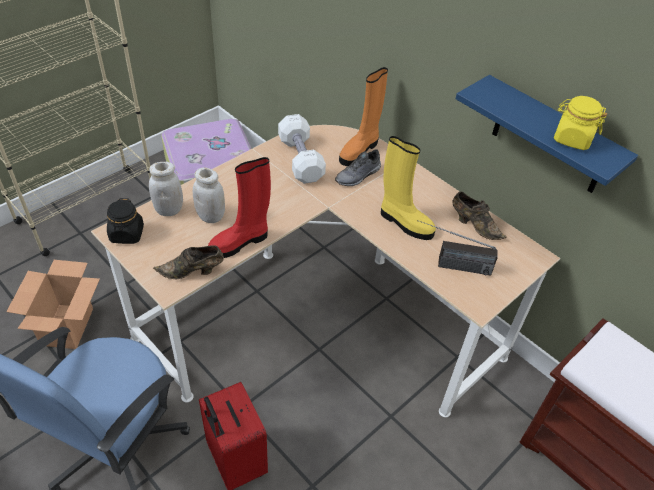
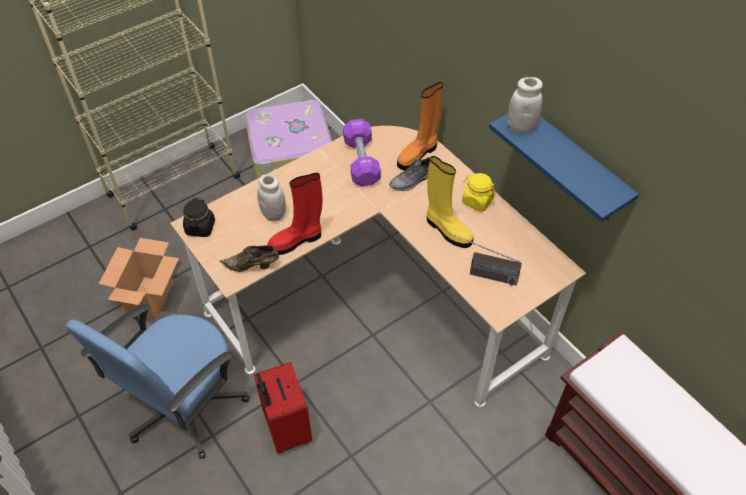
camera: 10 degrees right, 5 degrees up
white jar [149,162,183,216] -> white jar moved to [508,77,543,134]
white dumbbell [278,114,326,184] -> purple dumbbell [343,119,381,186]
brown shoe [452,192,506,240] -> none
yellow jar [554,96,607,150] -> yellow jar moved to [462,173,495,212]

